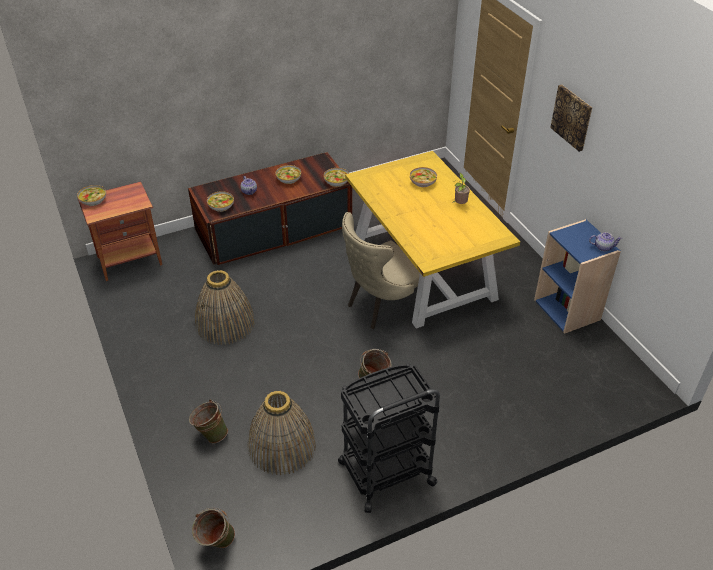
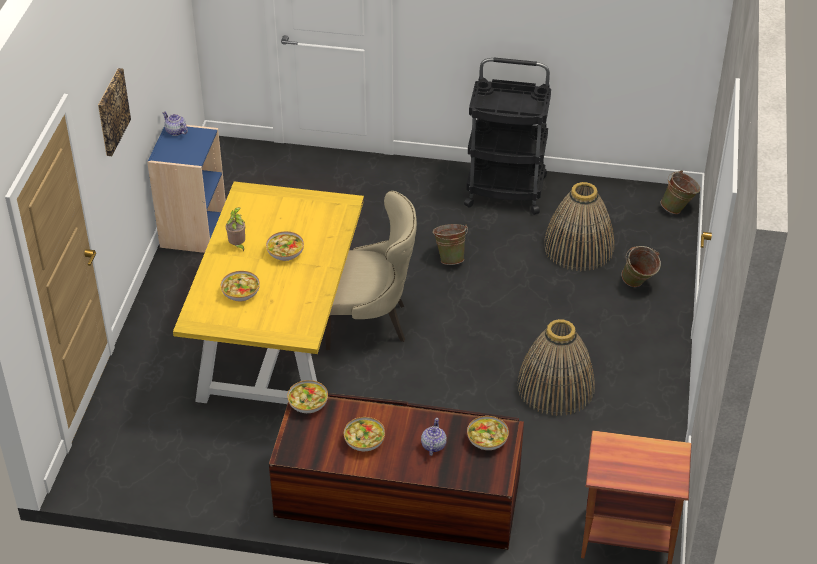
camera: 145 degrees left, 0 degrees up
bowl [77,185,106,206] -> bowl moved to [266,231,304,261]

